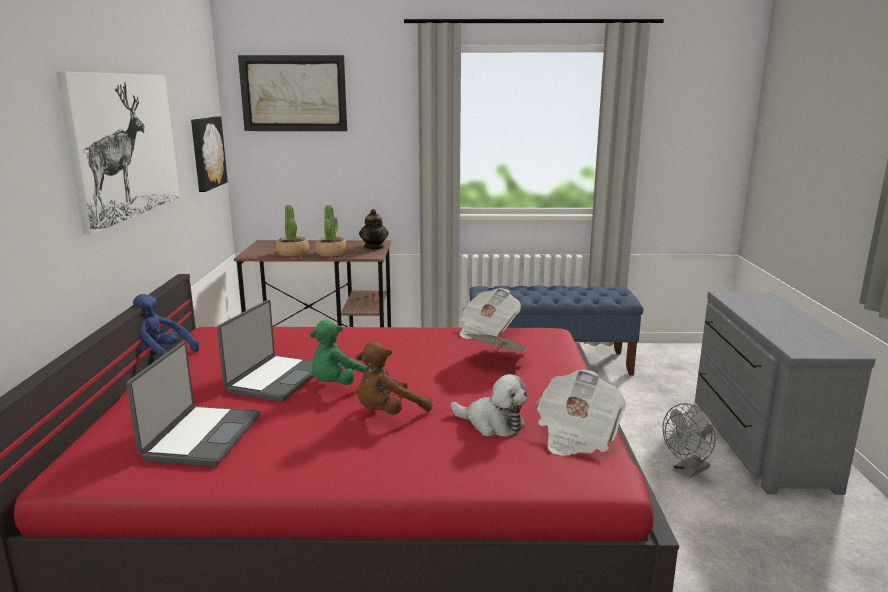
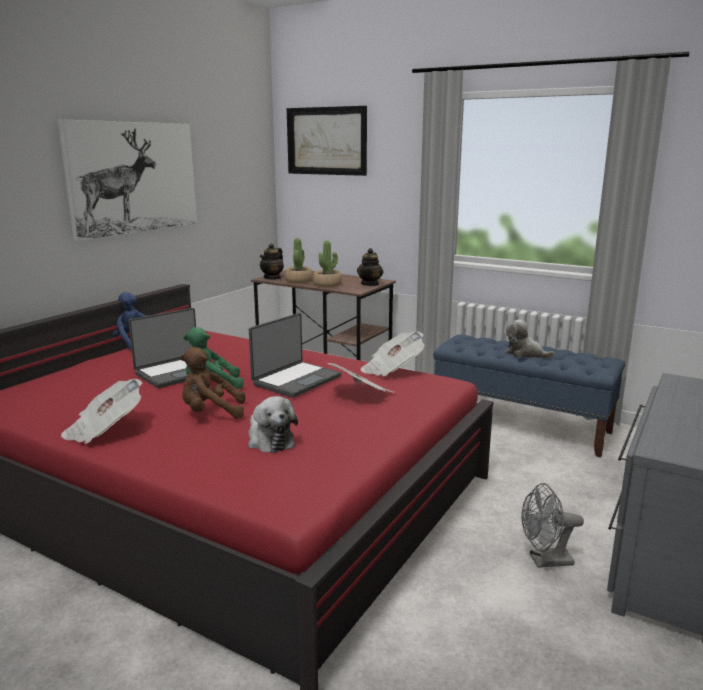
camera: 30 degrees right, 0 degrees up
laptop [126,342,260,467] -> laptop moved to [249,313,341,398]
picture [191,117,228,192] -> none
newspaper [536,369,626,455] -> newspaper moved to [61,379,143,444]
none -> teapot [260,243,284,280]
none -> plush toy [505,319,555,358]

